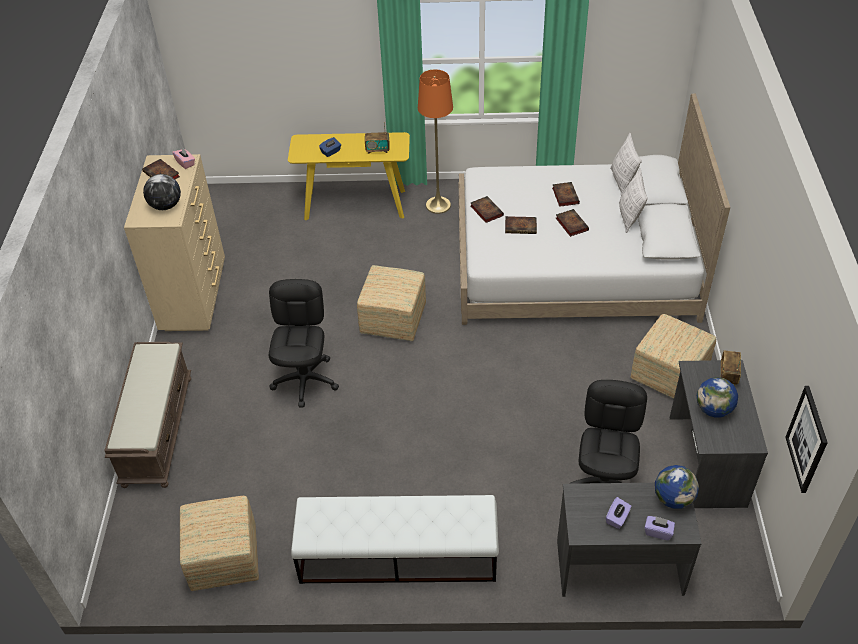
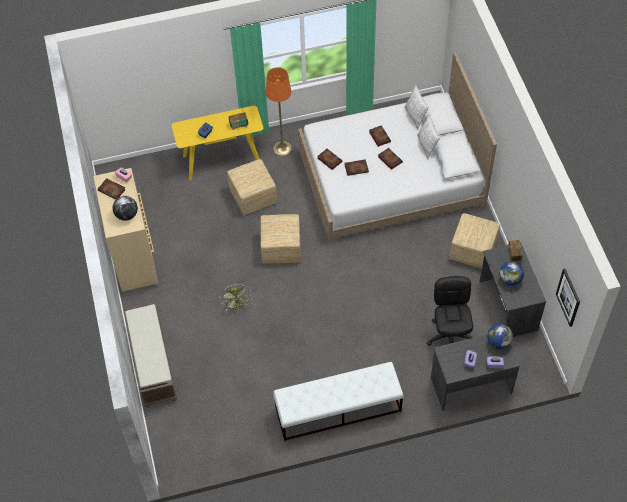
camera: 15 degrees left, 10 degrees up
ottoman [180,496,259,591] -> ottoman moved to [227,159,277,215]
black office chair [269,279,339,408] -> green fan [220,284,252,311]

